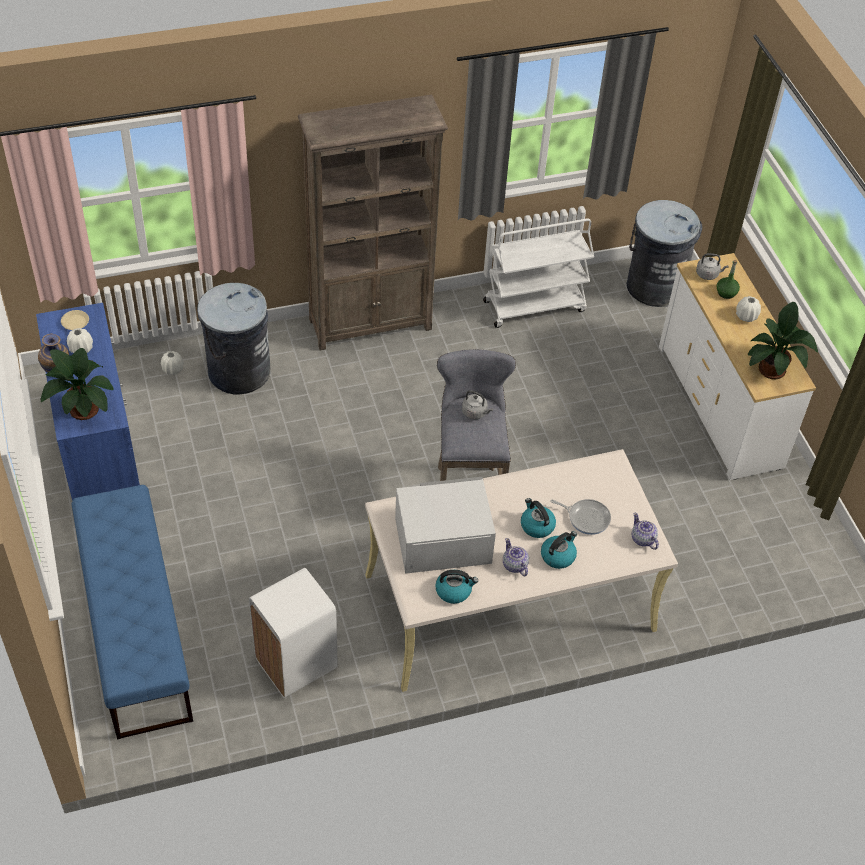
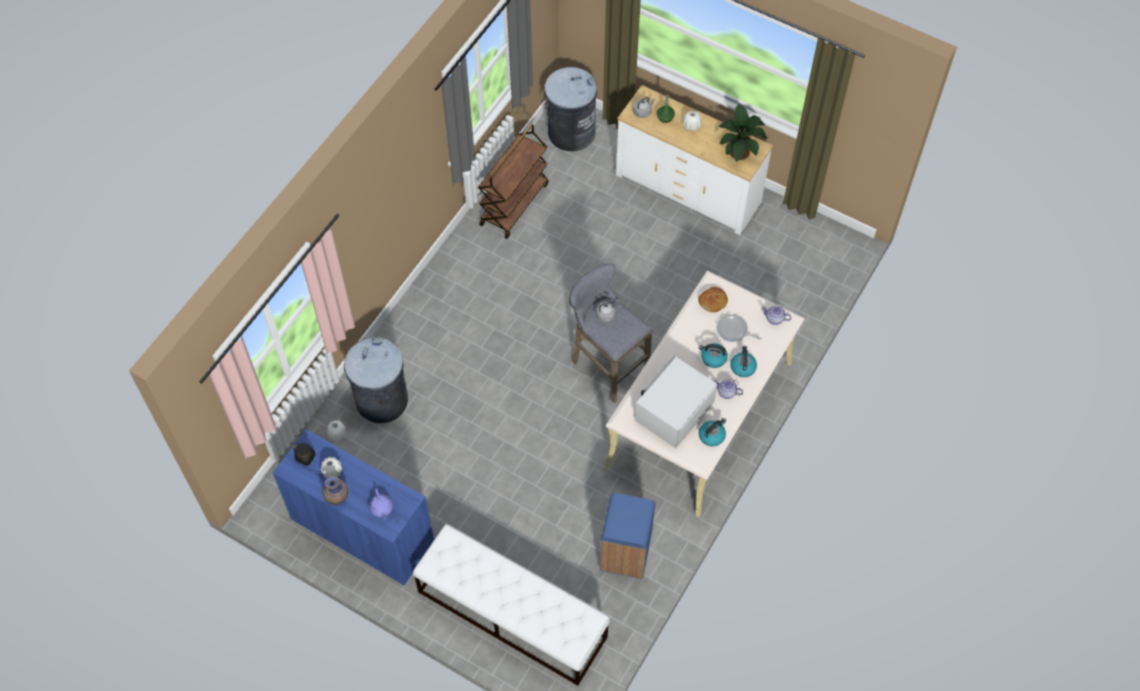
camera: 40 degrees left, 10 degrees up
potted plant [41,348,113,420] -> purple teapot [369,488,393,520]
beige plate [61,310,89,330] -> black jar [294,443,316,466]
blue bench [72,485,193,739] -> white bench [413,524,610,686]
white trash can [249,568,338,698] -> blue trash can [600,493,655,579]
brown bookcase [298,95,448,350] -> none
white cart [483,218,594,328] -> brown cart [478,124,549,239]
frying pan [550,499,611,535] -> frying pan turned 135 degrees counterclockwise [717,314,762,342]
none -> bread [698,287,728,312]

